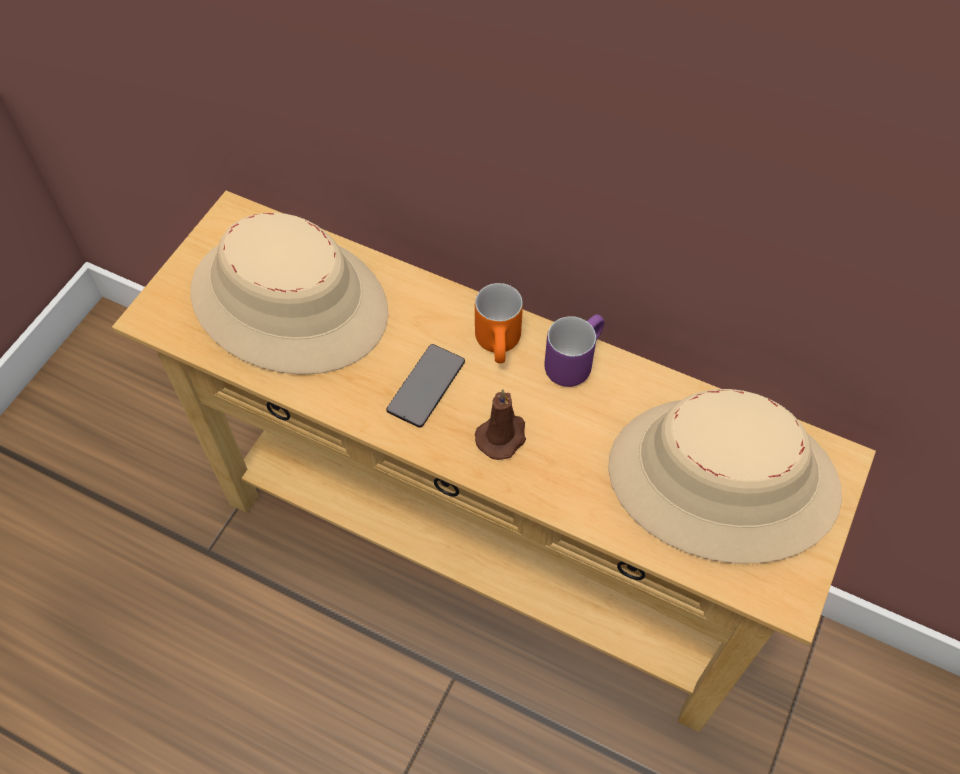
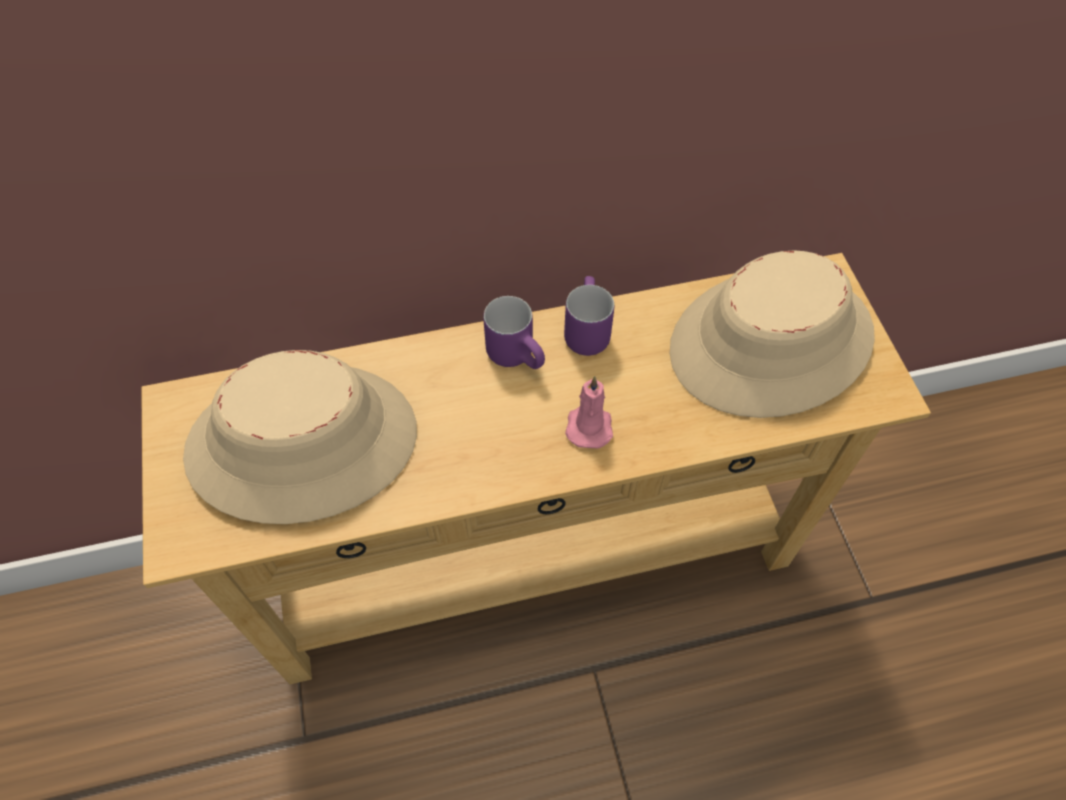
camera: 40 degrees left, 0 degrees up
phone [386,344,465,428] -> none
orange mug [475,283,523,363] -> purple mug [483,296,545,369]
brown candle [475,389,526,460] -> pink candle [565,376,613,448]

